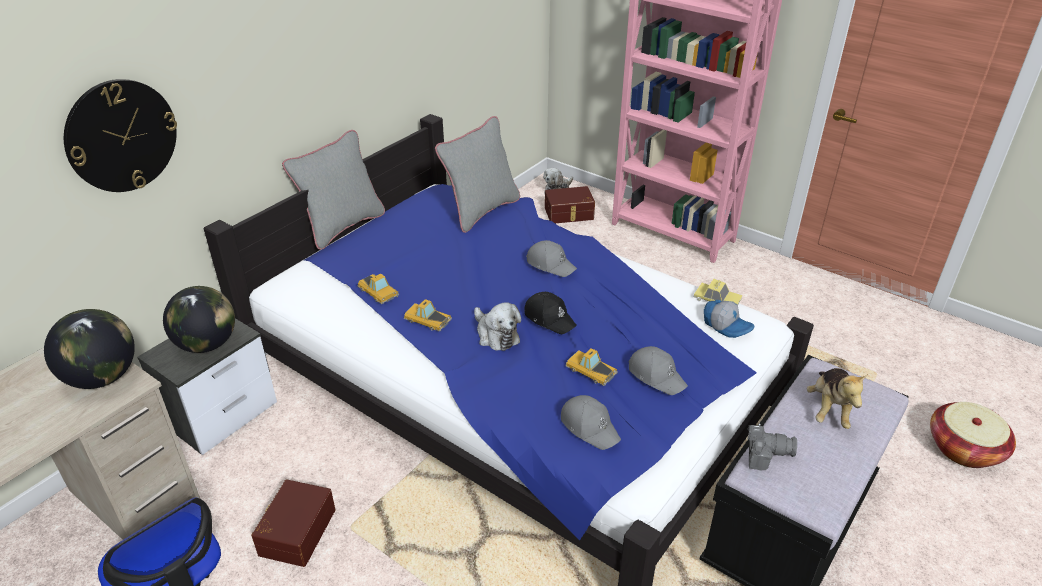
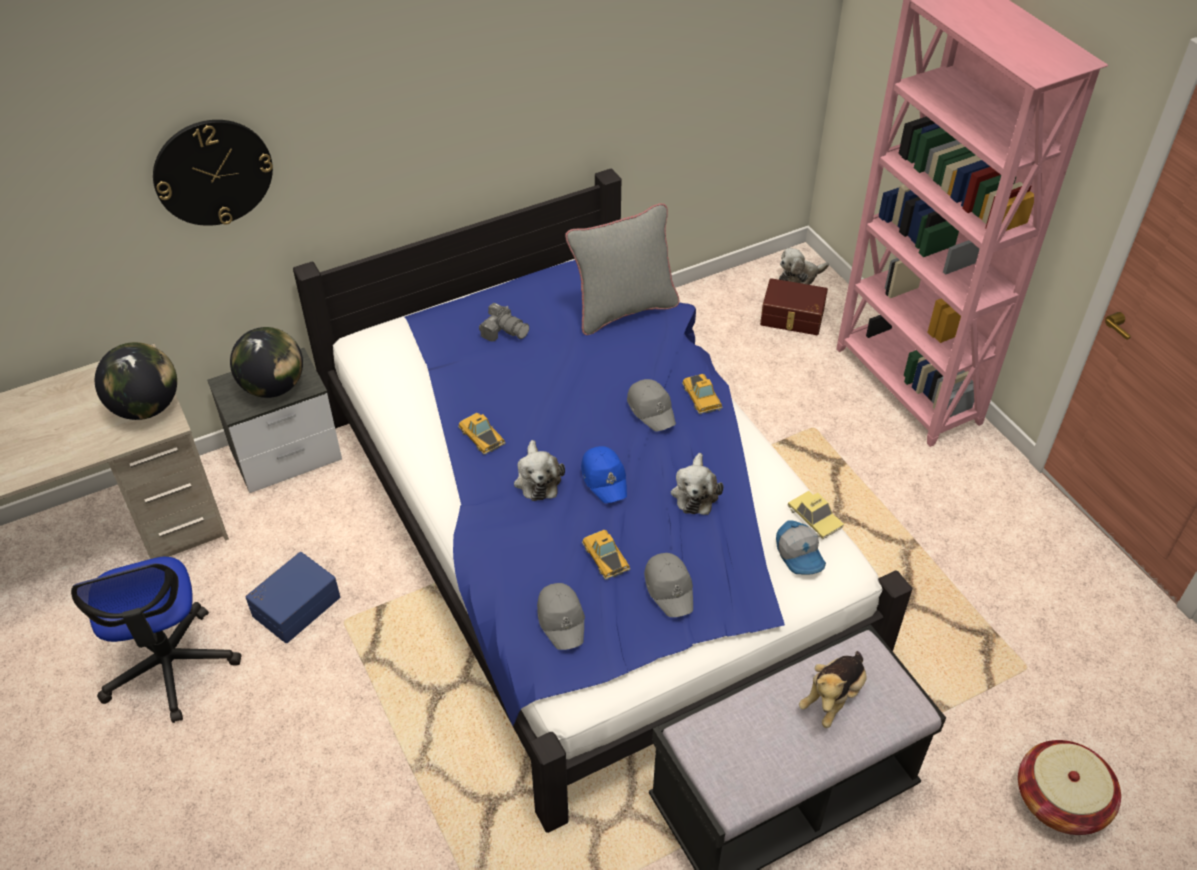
camera: 25 degrees right, 10 degrees up
brown storage box [251,479,335,567] -> blue storage box [246,552,340,643]
grey pillow [282,130,385,250] -> none
toy car [357,274,399,304] -> toy car moved to [682,374,723,414]
black cap [524,292,577,334] -> blue cap [581,446,627,503]
camera [747,424,797,470] -> camera moved to [479,303,529,342]
none -> plush toy [671,453,723,515]

